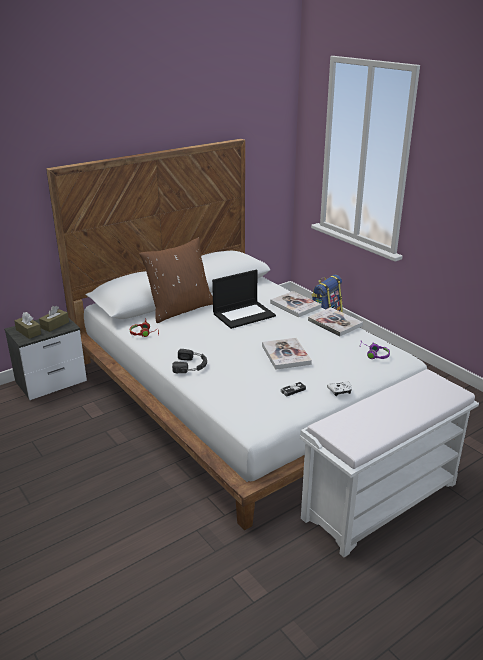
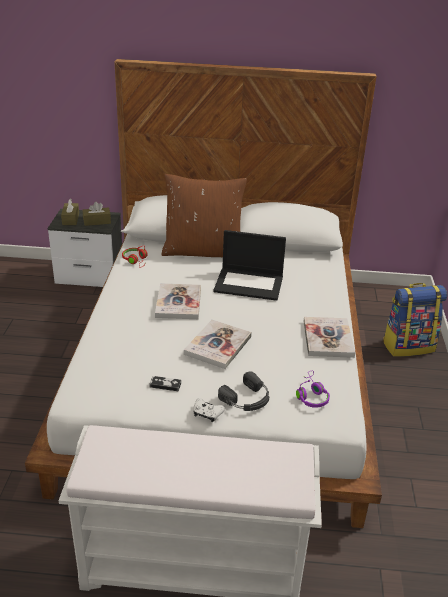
camera: 40 degrees right, 5 degrees up
black headphones [172,349,207,373] -> black headphones moved to [218,371,269,411]
book [270,291,321,317] -> book moved to [155,283,201,319]

